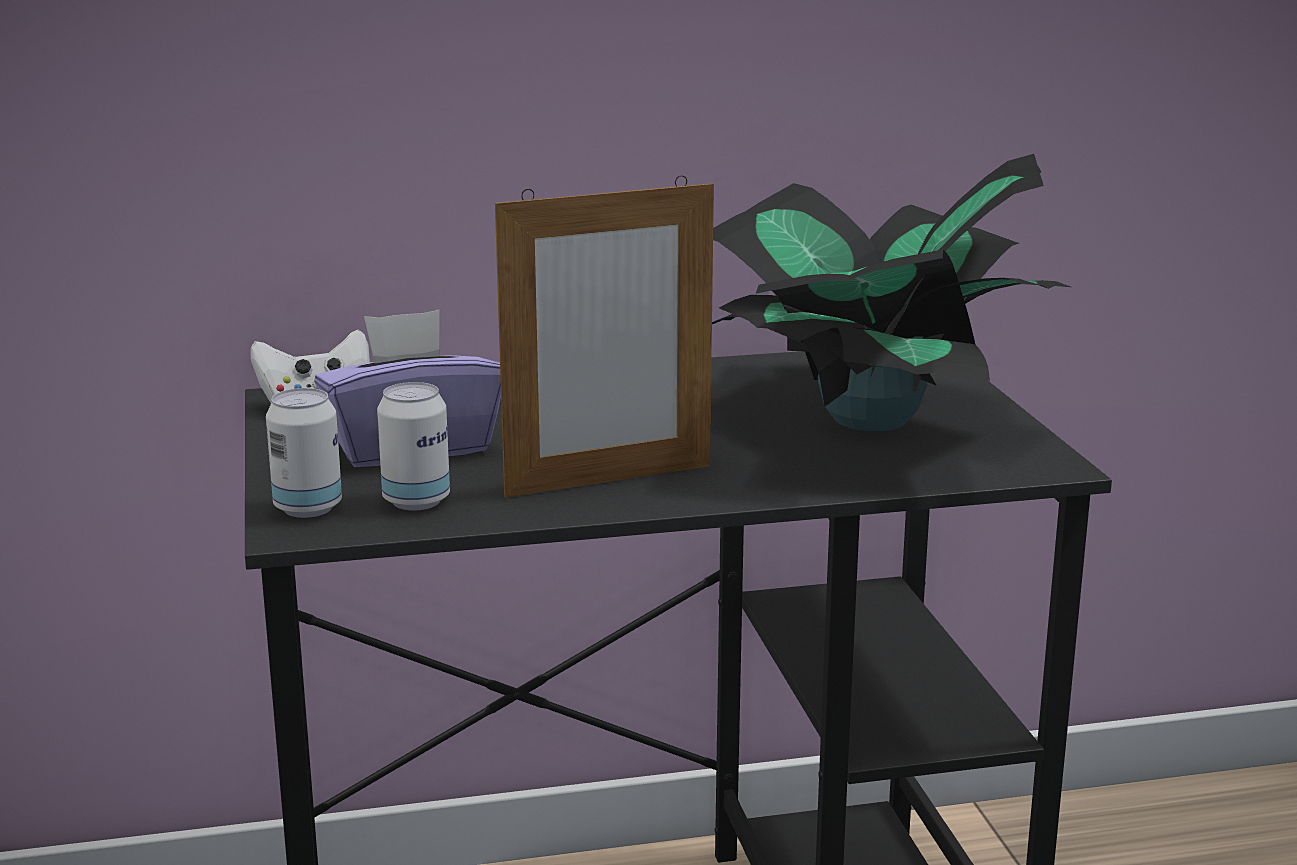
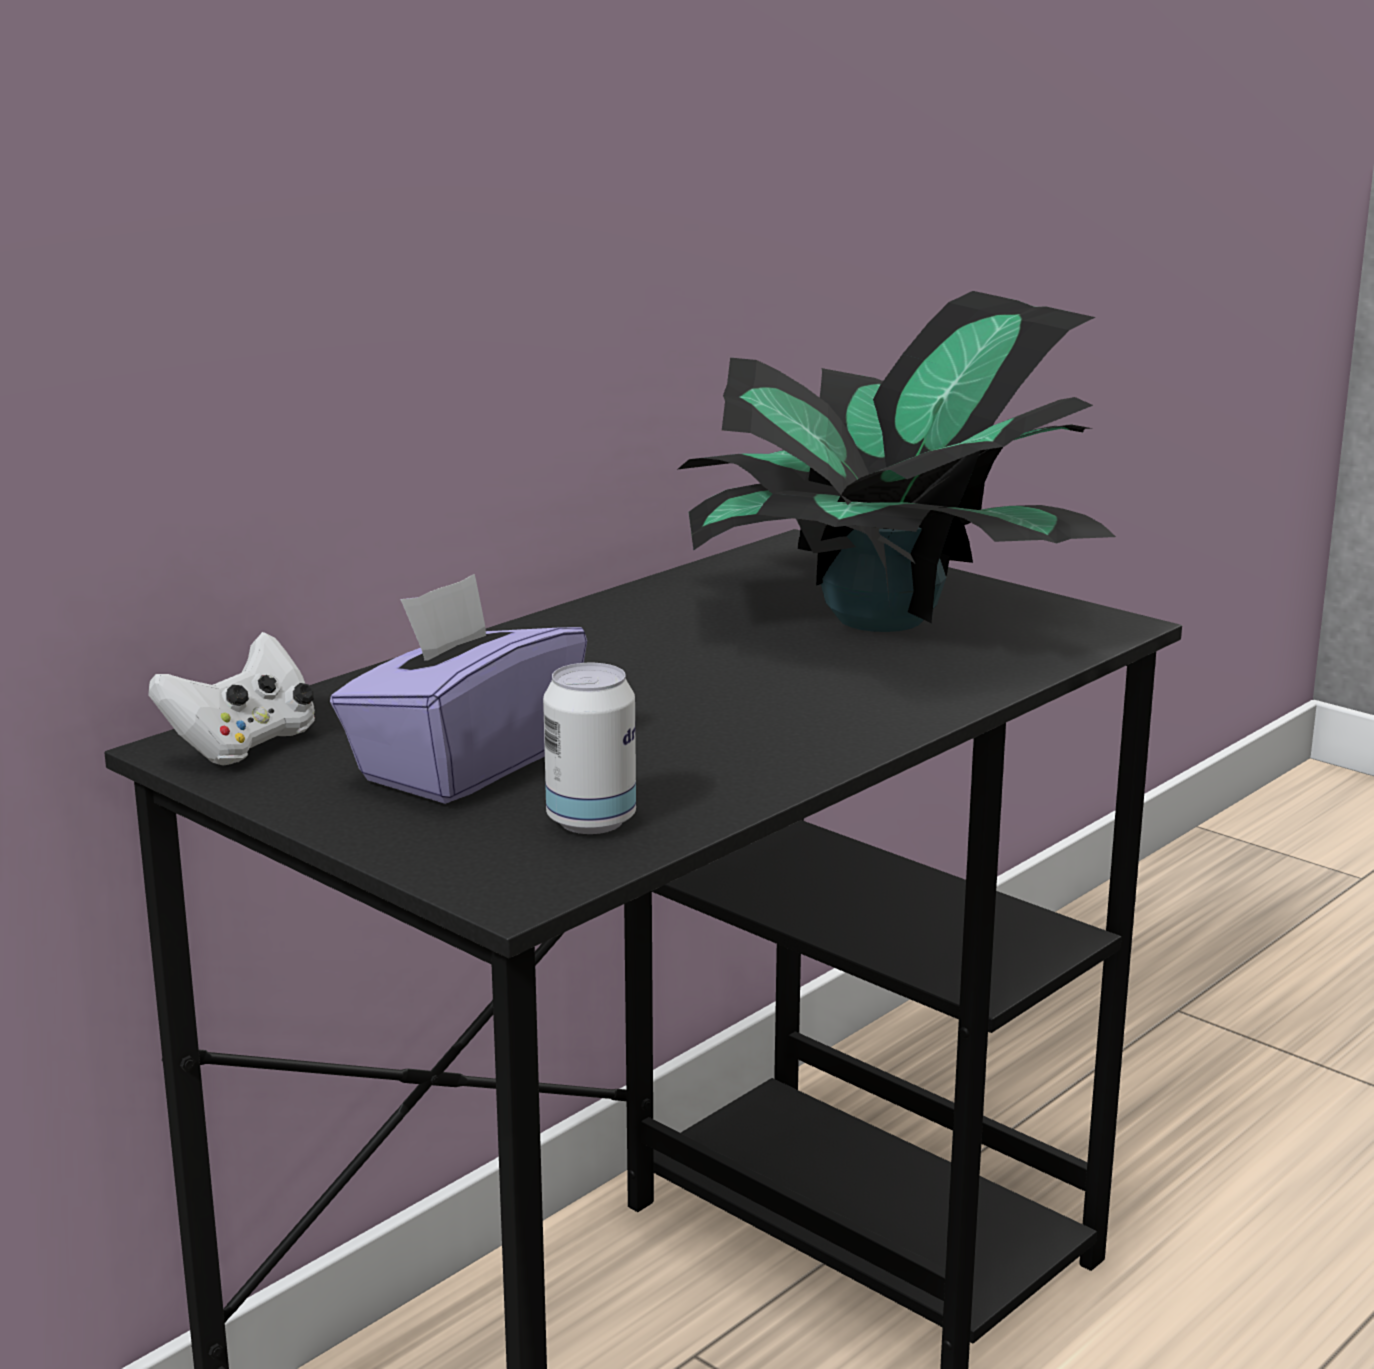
camera: 35 degrees left, 0 degrees up
can [266,388,342,518] -> none
picture frame [495,175,714,498] -> none

